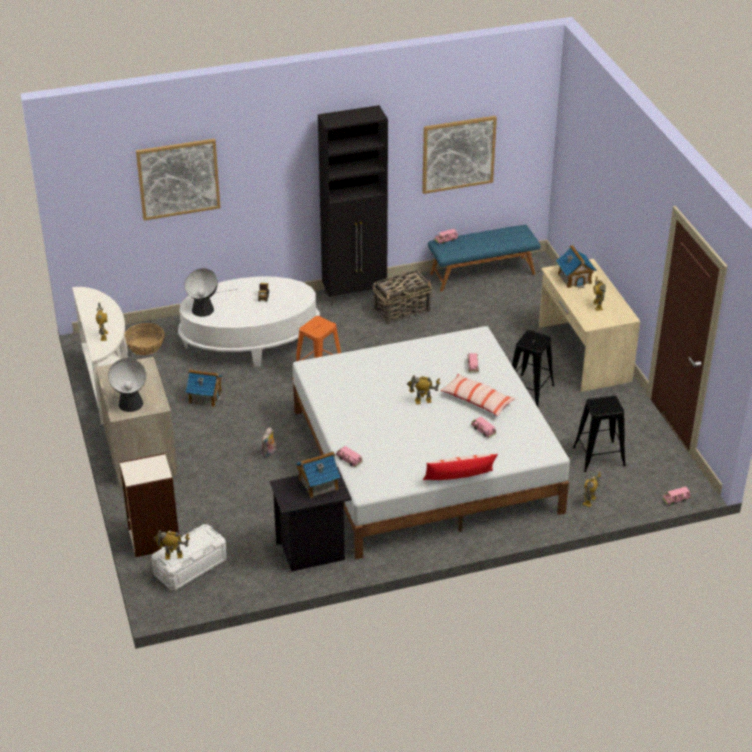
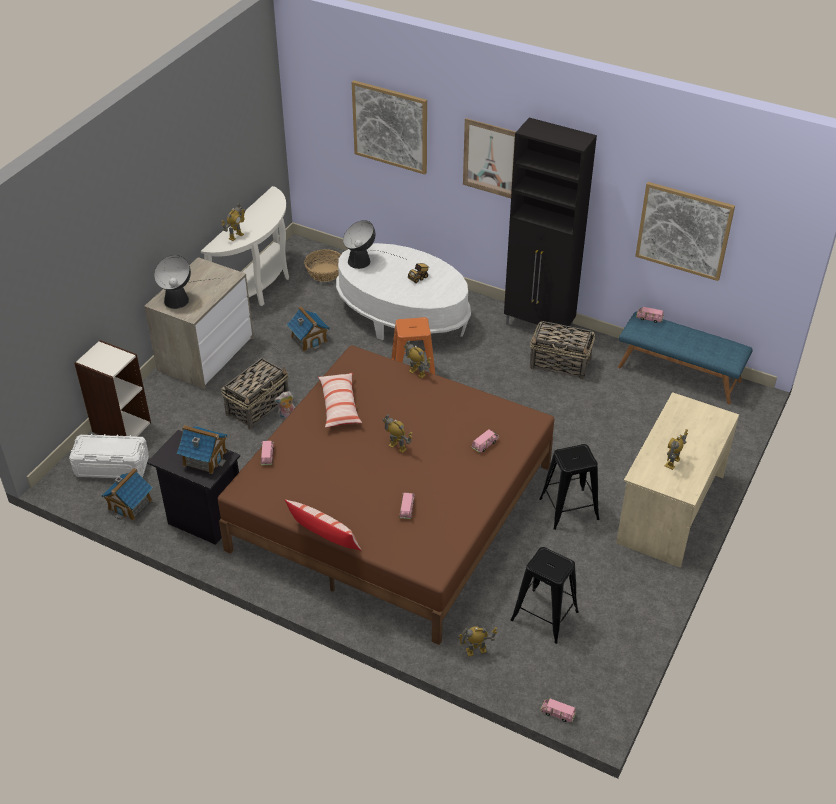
camera: 45 degrees right, 5 degrees up
toy robot [153,530,190,560] -> toy robot moved to [404,340,431,378]
white bed [293,326,570,559] -> brown bed [218,345,554,645]
pillow [441,374,515,416] -> pillow moved to [318,373,362,428]
toy house [556,245,596,289] -> toy house moved to [101,468,153,521]
none -> basket [221,358,289,430]
none -> picture [463,118,516,198]

